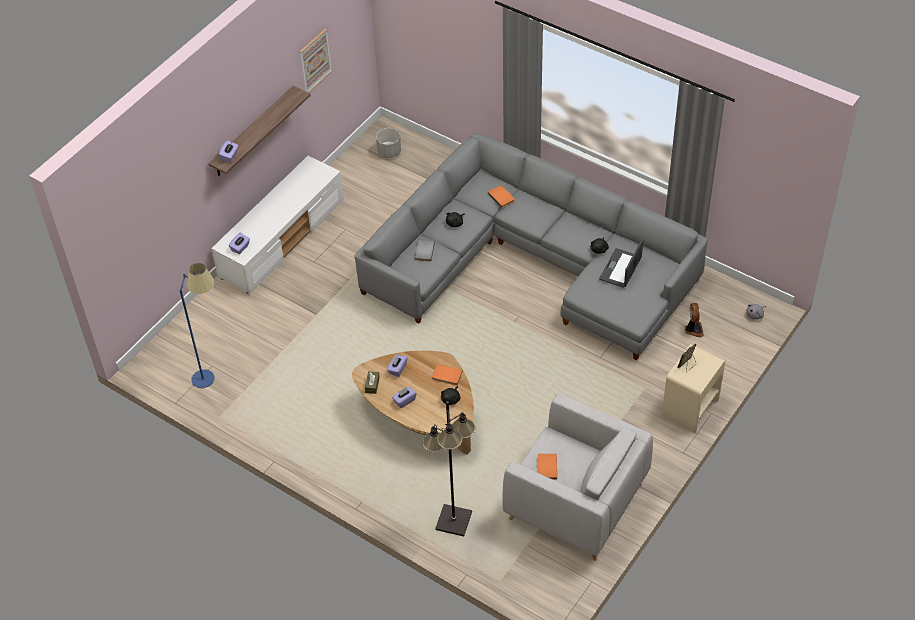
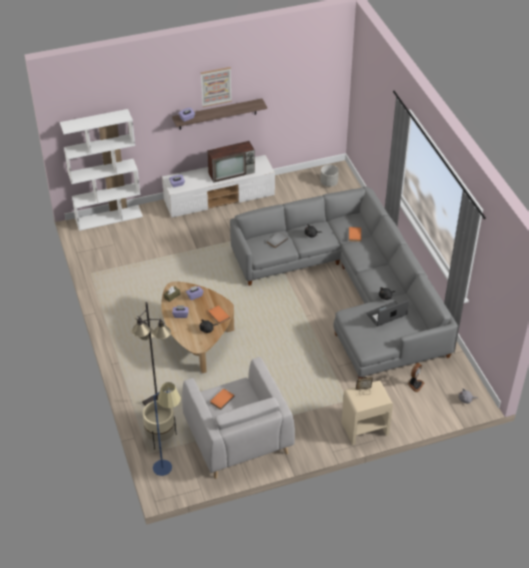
camera: 35 degrees right, 5 degrees down
blue floor lamp [179,263,215,388] -> blue floor lamp moved to [153,382,181,476]
picture [300,28,332,93] -> picture moved to [201,67,232,107]
none -> white bookcase [60,109,143,231]
none -> beige planter [143,400,177,449]
none -> television [207,141,255,183]

